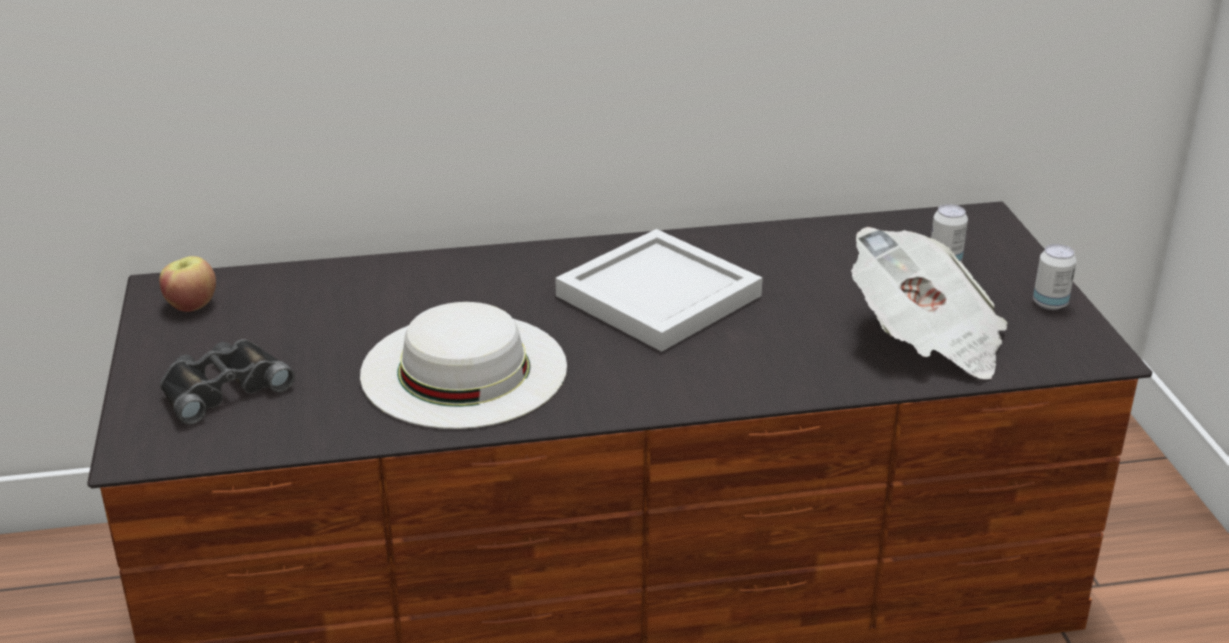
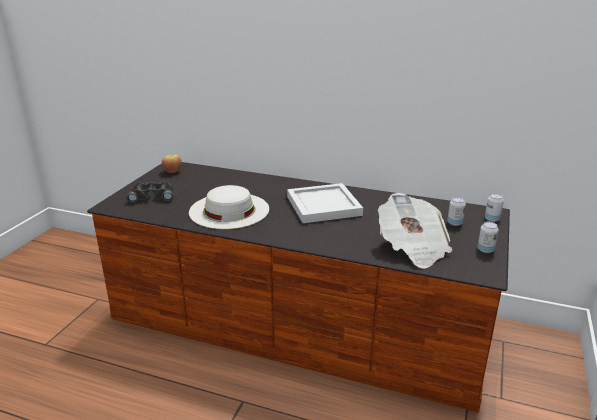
camera: 30 degrees right, 5 degrees down
none -> can [485,193,504,222]

